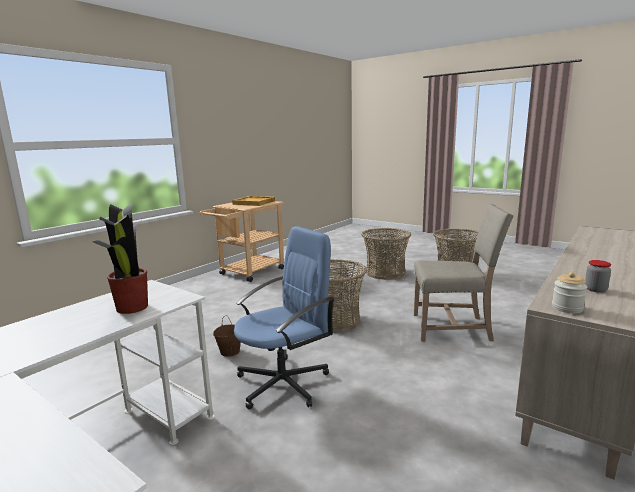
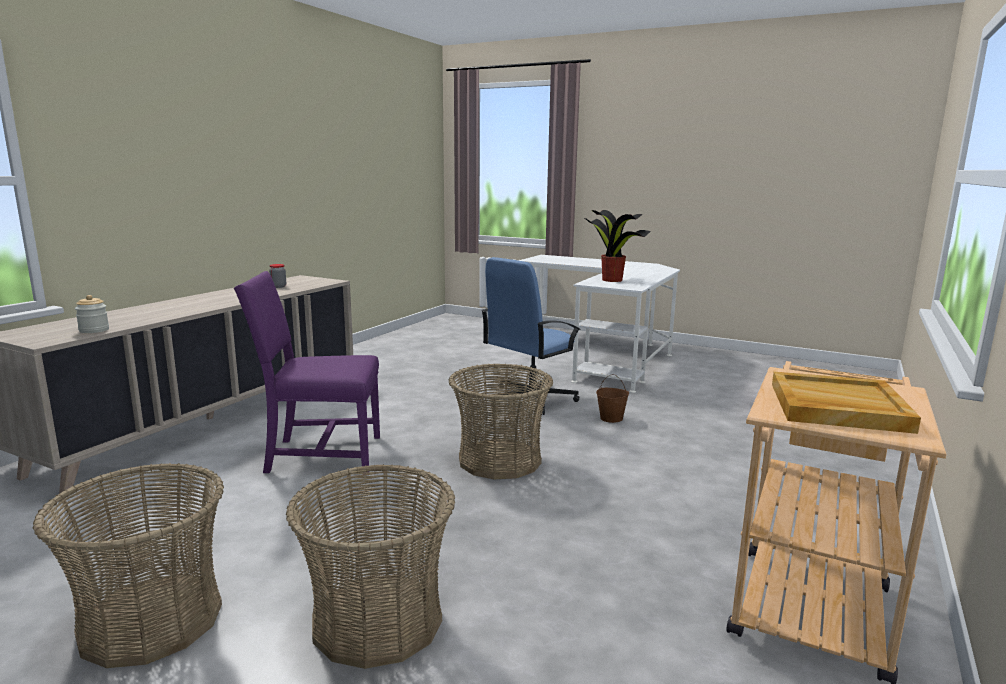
camera: 170 degrees right, 0 degrees up
beige chair [414,204,514,342] -> purple chair [234,271,380,473]
jar [552,272,587,313] -> jar moved to [75,295,109,333]

